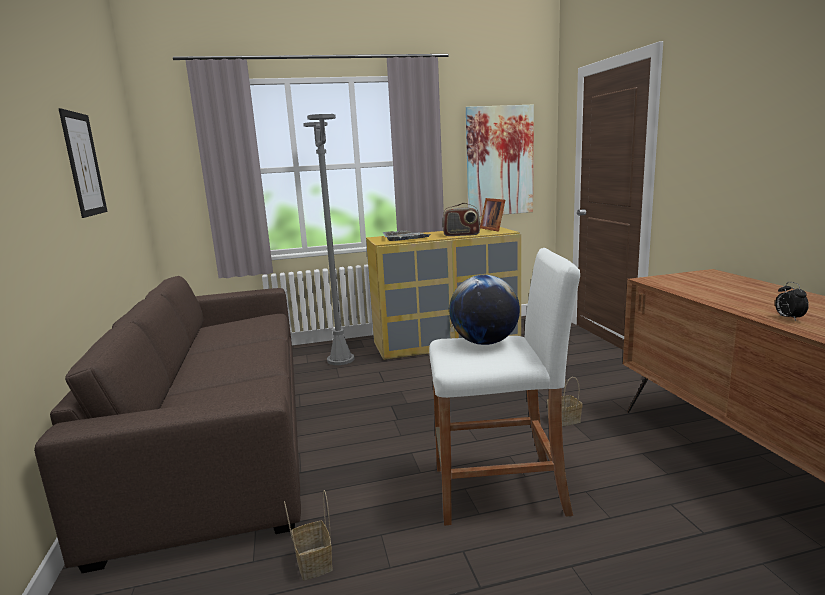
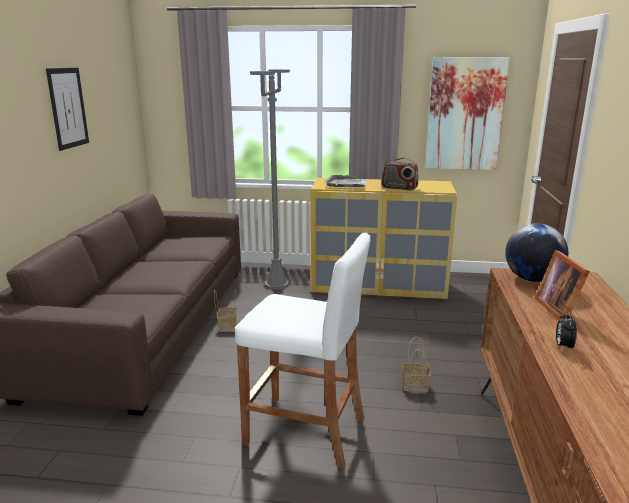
camera: 20 degrees right, 5 degrees up
basket [284,490,333,581] -> basket moved to [214,289,237,331]
globe [449,275,520,345] -> globe moved to [505,223,568,282]
picture frame [480,198,505,232] -> picture frame moved to [534,250,590,321]

